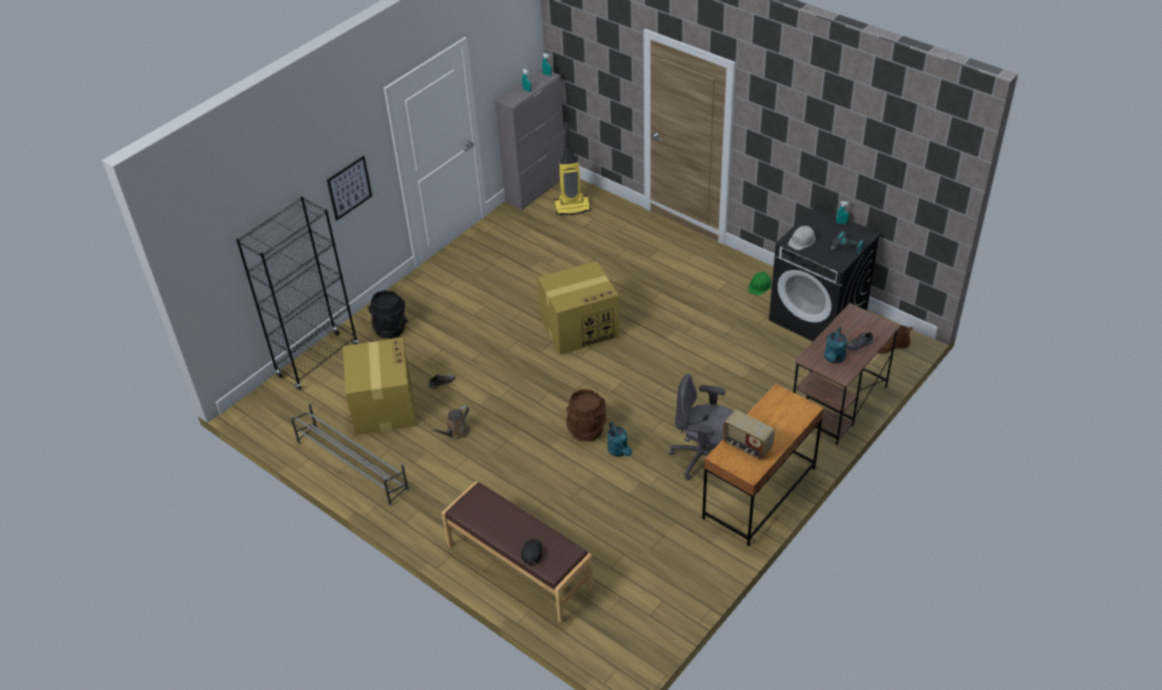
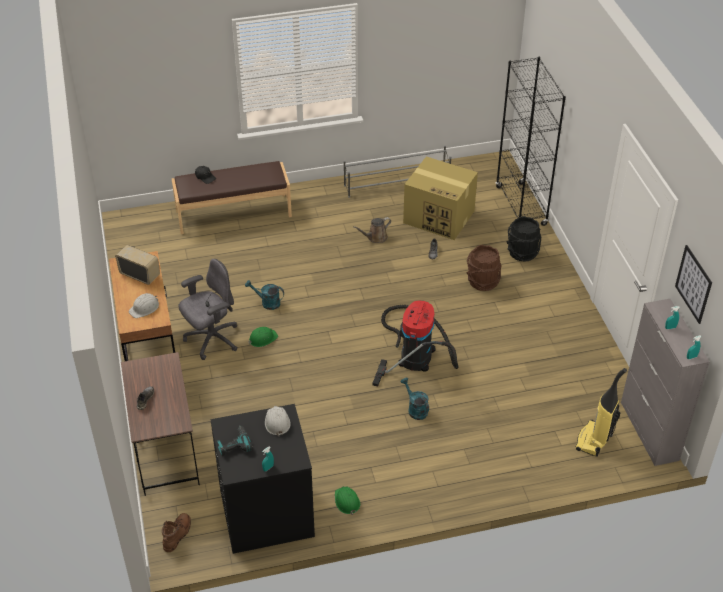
camera: 125 degrees right, 0 degrees up
picture [327,156,372,221] -> picture moved to [675,245,712,324]
brown watering can [431,405,470,439] -> brown watering can turned 105 degrees counterclockwise [353,217,391,243]
cardboard box [538,261,619,355] -> vacuum cleaner [373,300,459,386]
brown bucket [566,389,607,442] -> brown bucket moved to [466,245,501,291]
radio [723,410,775,460] -> radio turned 45 degrees clockwise [115,245,160,285]
turquoise watering can [824,327,847,364] -> turquoise watering can moved to [401,378,429,420]
none -> white hard hat [128,293,159,318]
none -> green hard hat [249,327,278,347]

